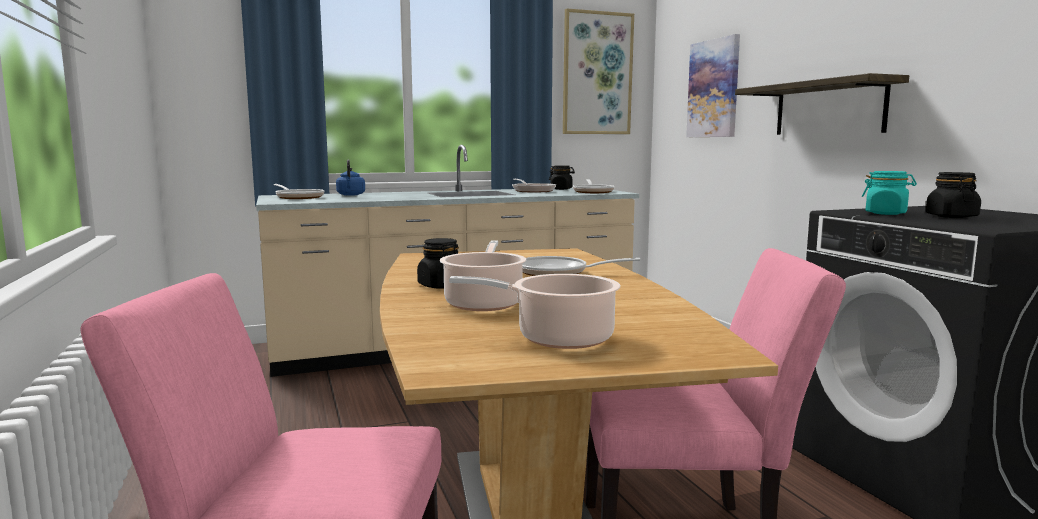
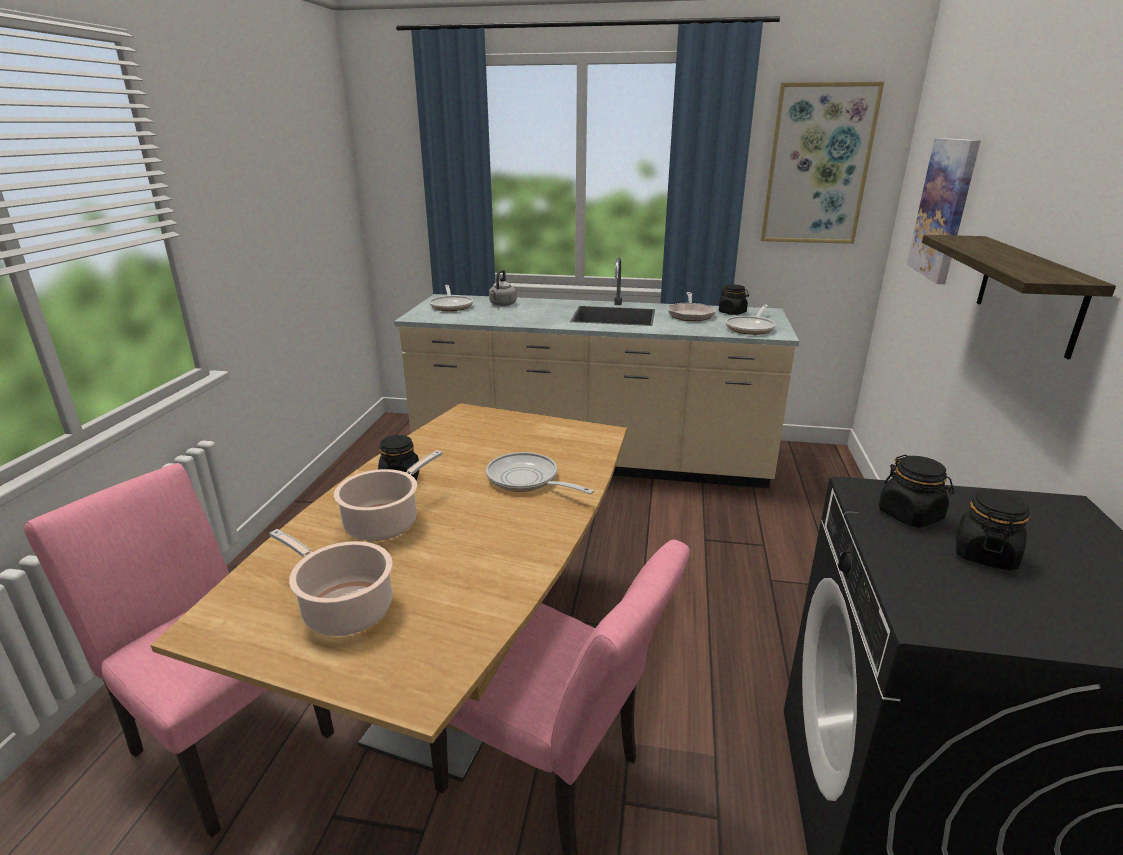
camera: 30 degrees right, 15 degrees up
blue kettle [336,160,365,196] -> grey kettle [489,270,517,306]
turquoise jar [862,171,917,215] -> black jar [879,455,954,528]

